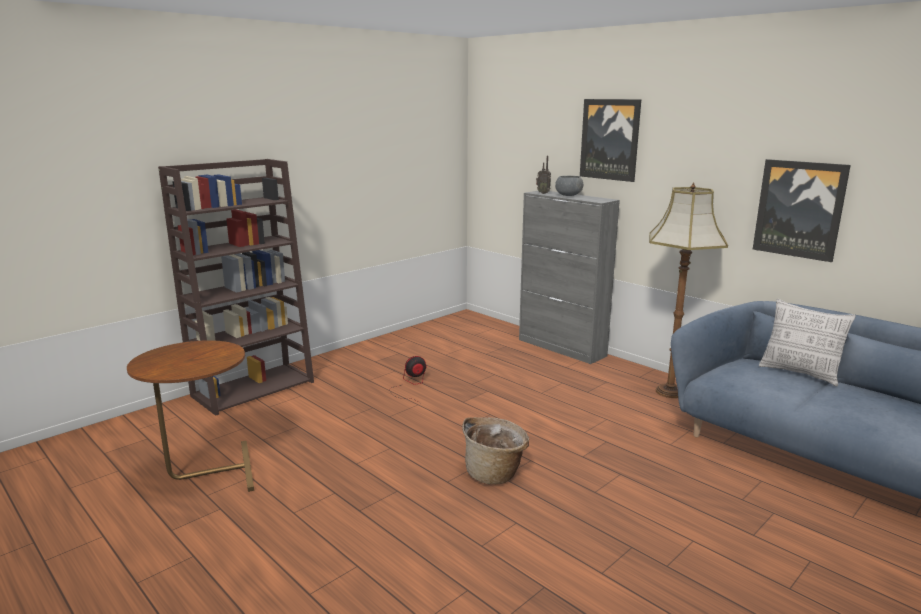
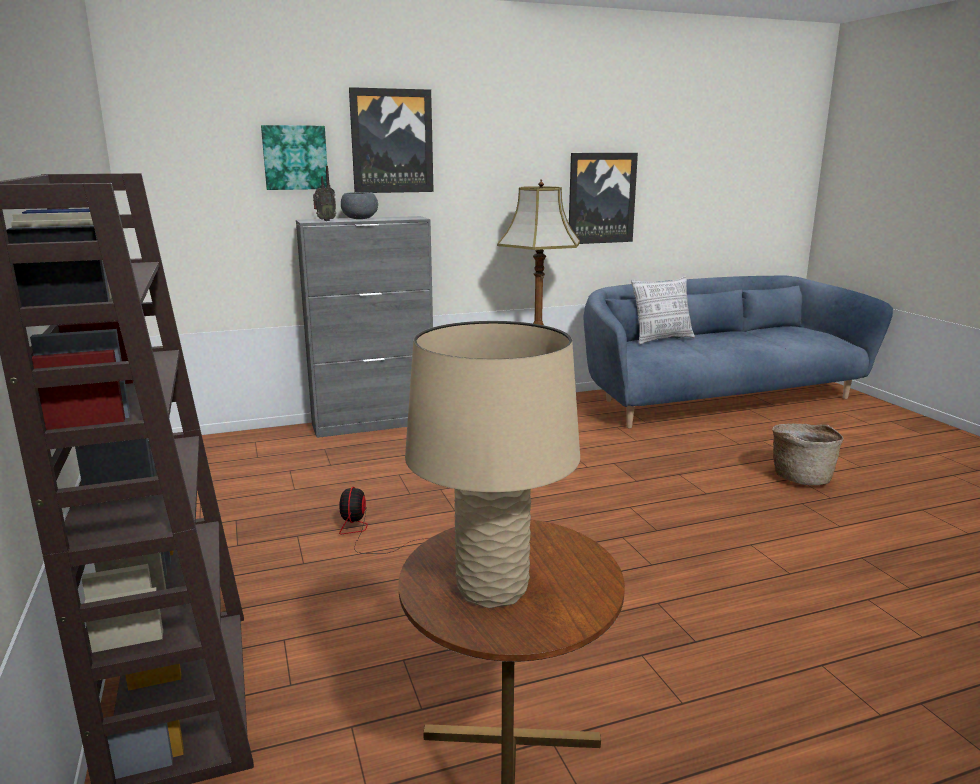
camera: 65 degrees left, 0 degrees up
basket [462,417,529,484] -> basket moved to [772,424,844,485]
none -> picture [261,125,327,190]
none -> beige table lamp [405,321,580,608]

